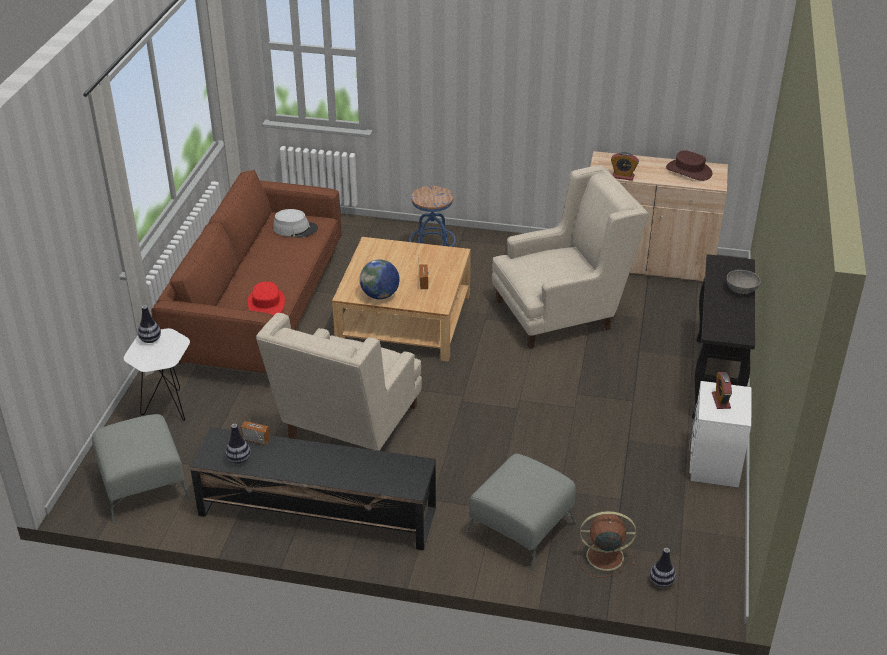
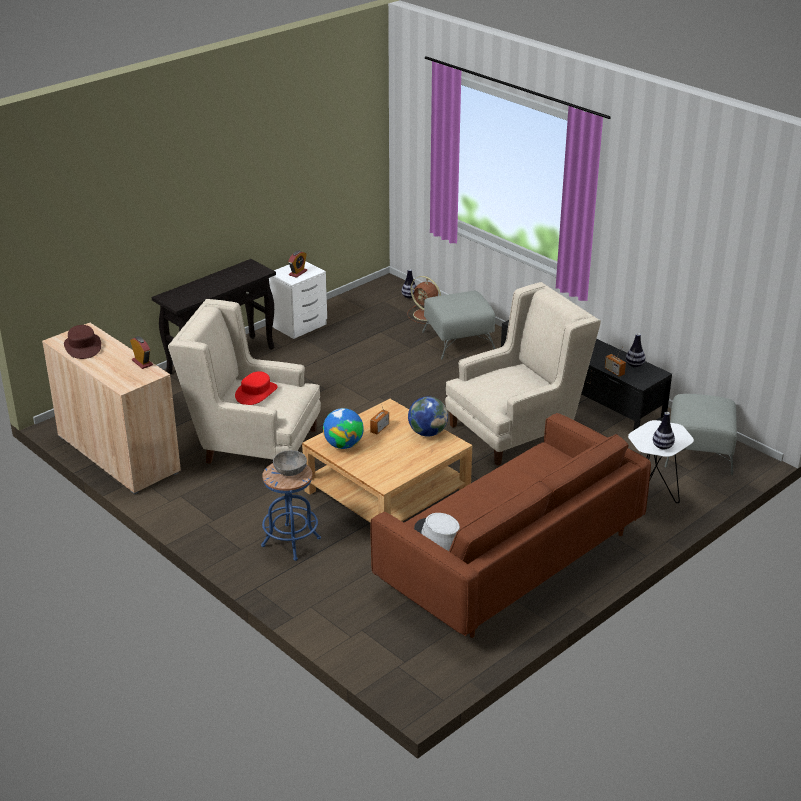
camera: 145 degrees left, 5 degrees down
red hat [248,282,285,316] -> red hat moved to [235,371,278,405]
grey bowl [727,270,761,294] -> grey bowl moved to [273,450,307,476]
none -> globe [323,408,364,449]

